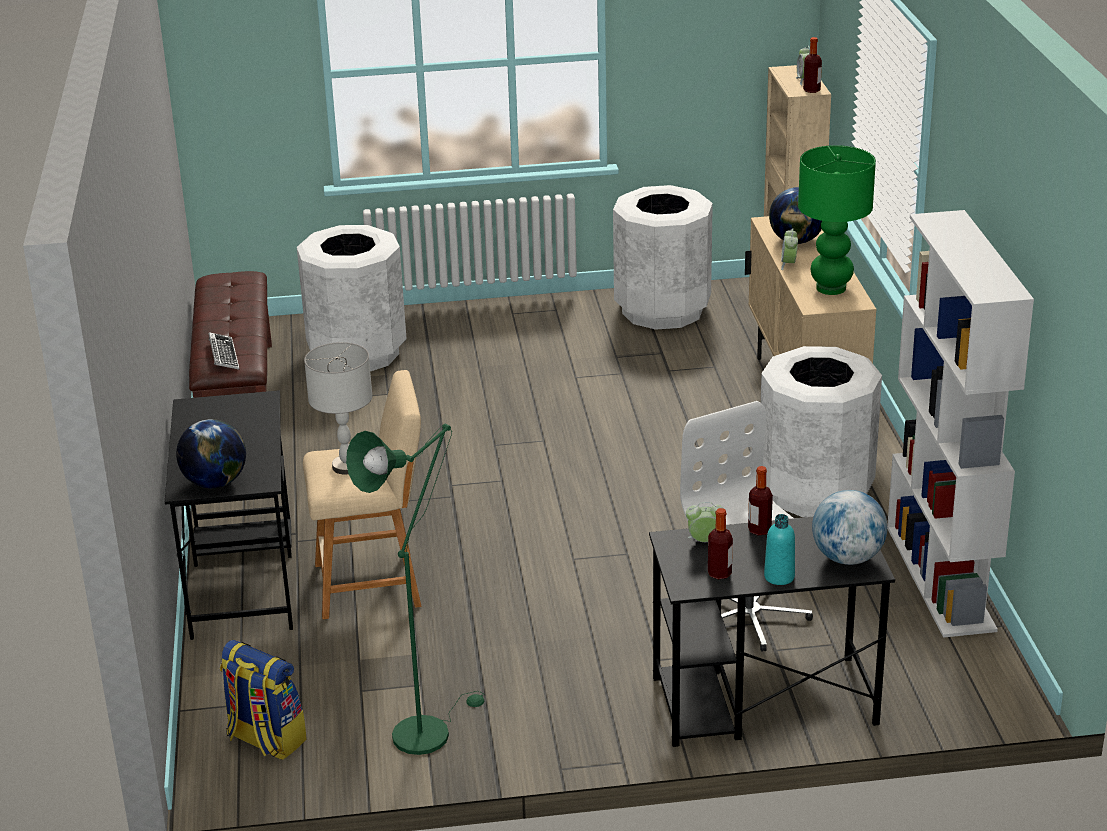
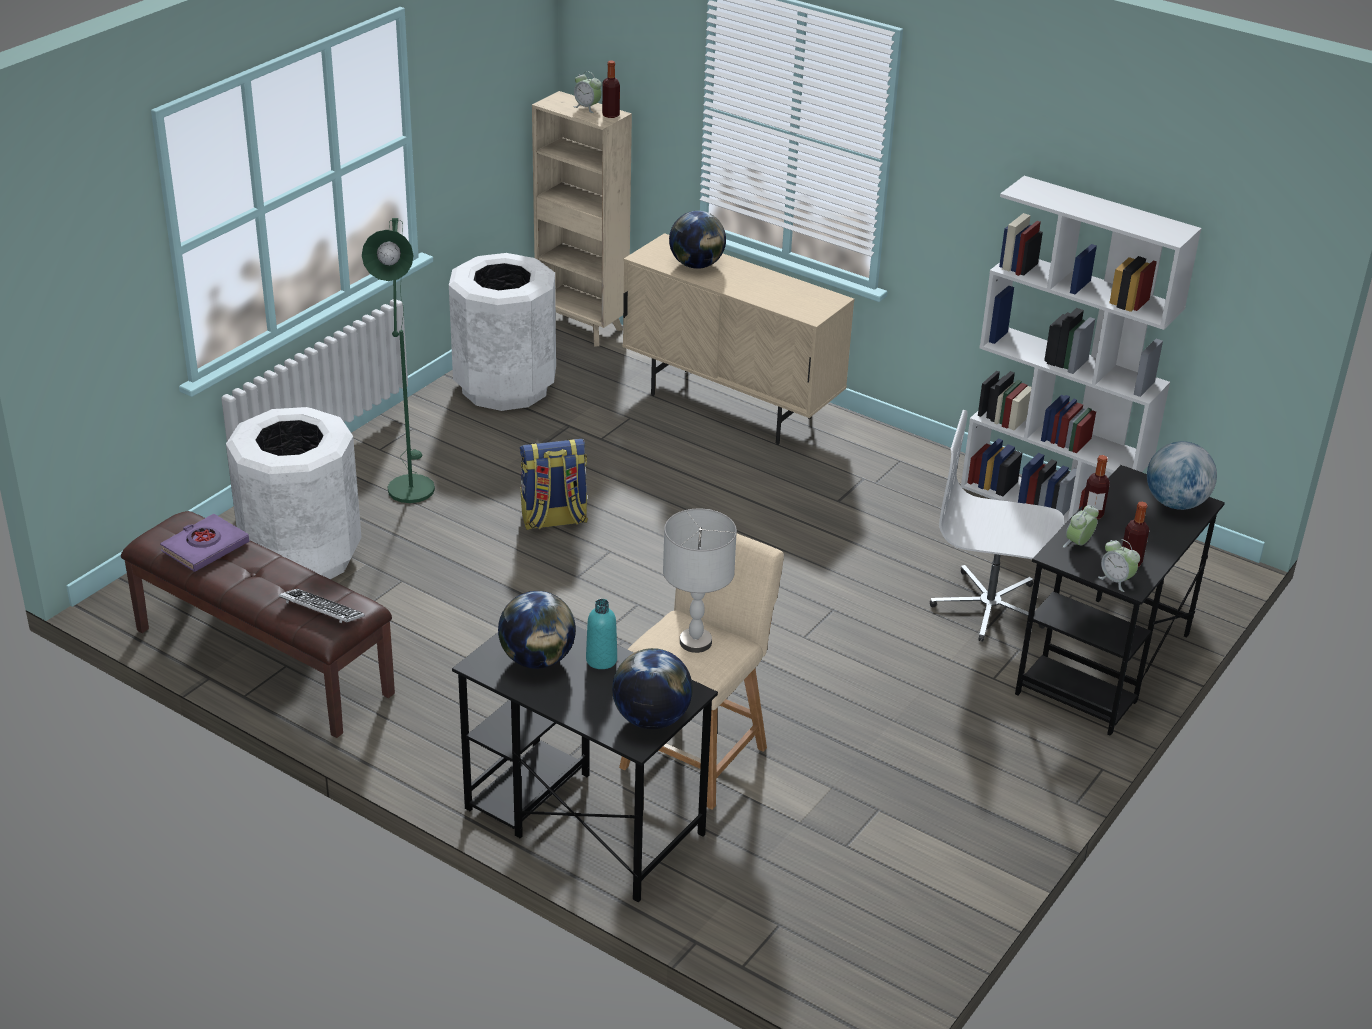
camera: 50 degrees left, 5 degrees up
backpack [220,640,307,760] -> backpack moved to [520,439,588,530]
green floor lamp [346,424,484,755] -> green floor lamp moved to [362,218,435,503]
white trash can [761,346,882,517] -> none
turquoise bottle [764,514,795,585] -> turquoise bottle moved to [586,599,617,669]
alarm clock [781,228,798,270] -> alarm clock moved to [1098,539,1140,592]
green table lamp [798,145,876,295] -> none
none -> purple book [160,514,249,572]
none -> globe [498,591,576,669]

